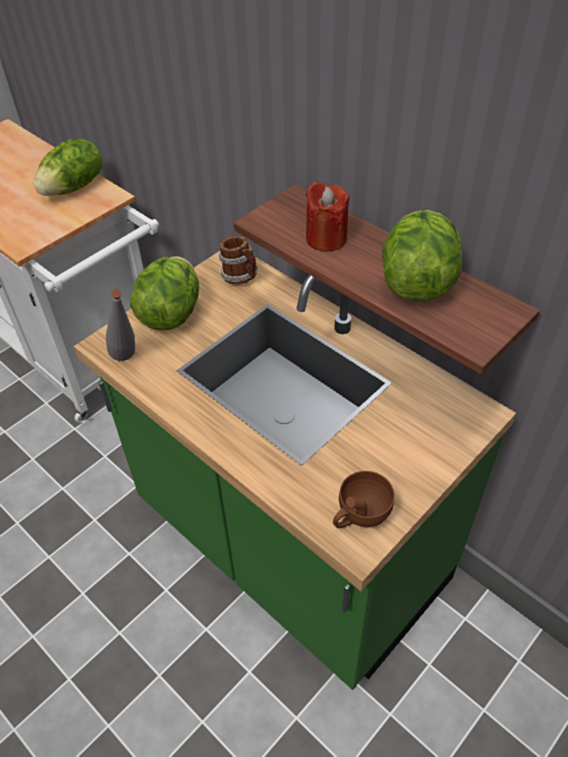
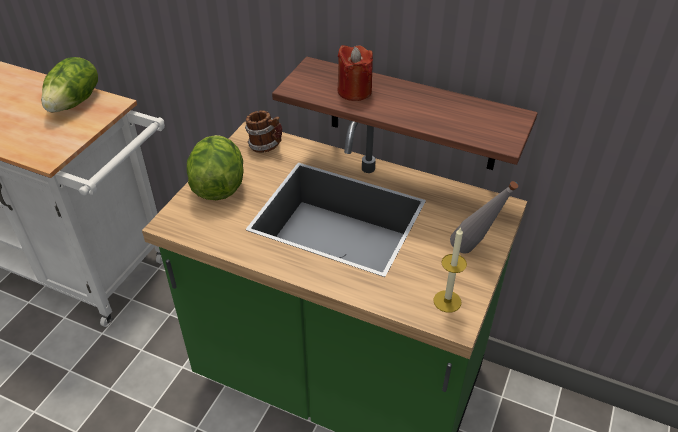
camera: 20 degrees left, 5 degrees down
grey bottle [106,289,135,361] -> grey bottle moved to [450,181,518,254]
brown cup [333,471,395,528] -> candle [433,227,467,312]
lettuce [382,210,462,302] -> none

